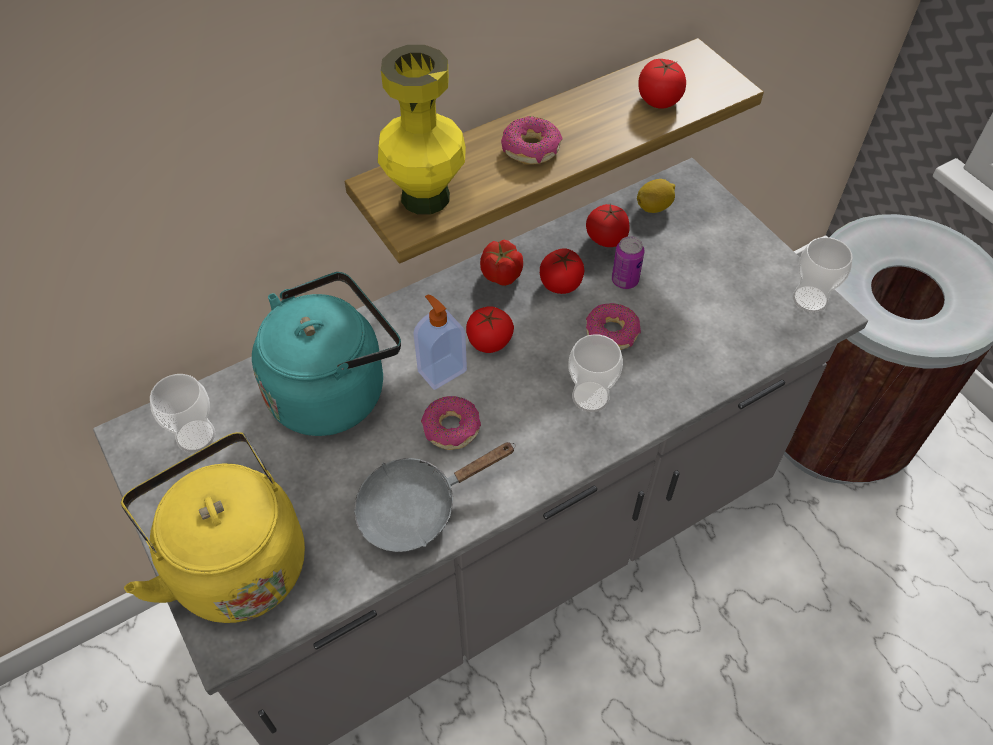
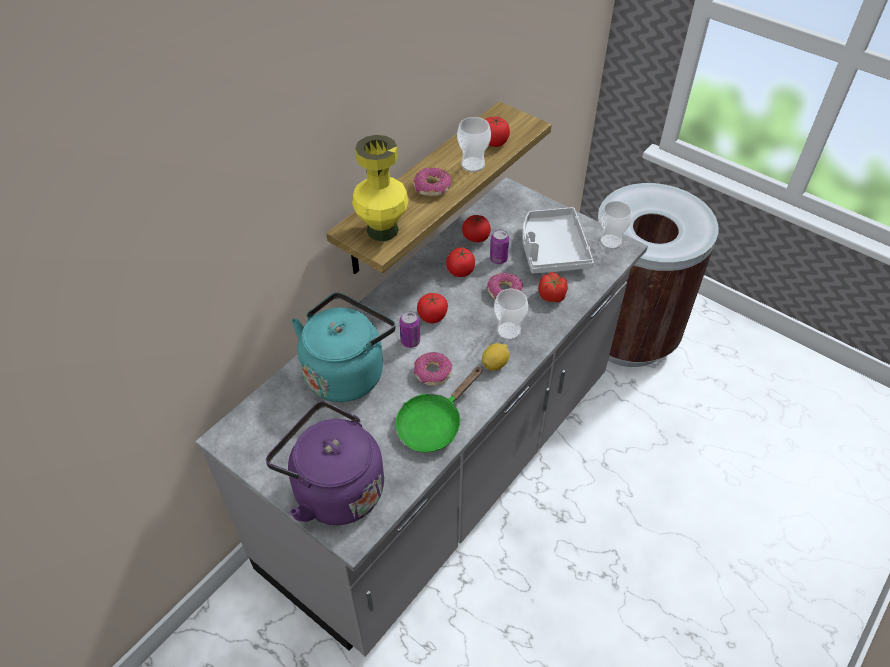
camera: 20 degrees left, 5 degrees down
yellow kettle [121,432,305,623] -> purple kettle [266,401,384,525]
cup [150,374,215,452] -> cup moved to [457,117,491,172]
grey frying pan [354,442,516,552] -> green frying pan [395,367,483,452]
soap dispenser [413,294,467,390] -> can [400,311,420,348]
tomato [480,239,523,286] -> tomato moved to [539,272,568,303]
lemon [637,179,675,213] -> lemon moved to [482,343,510,371]
none -> grey tray [522,207,594,274]

